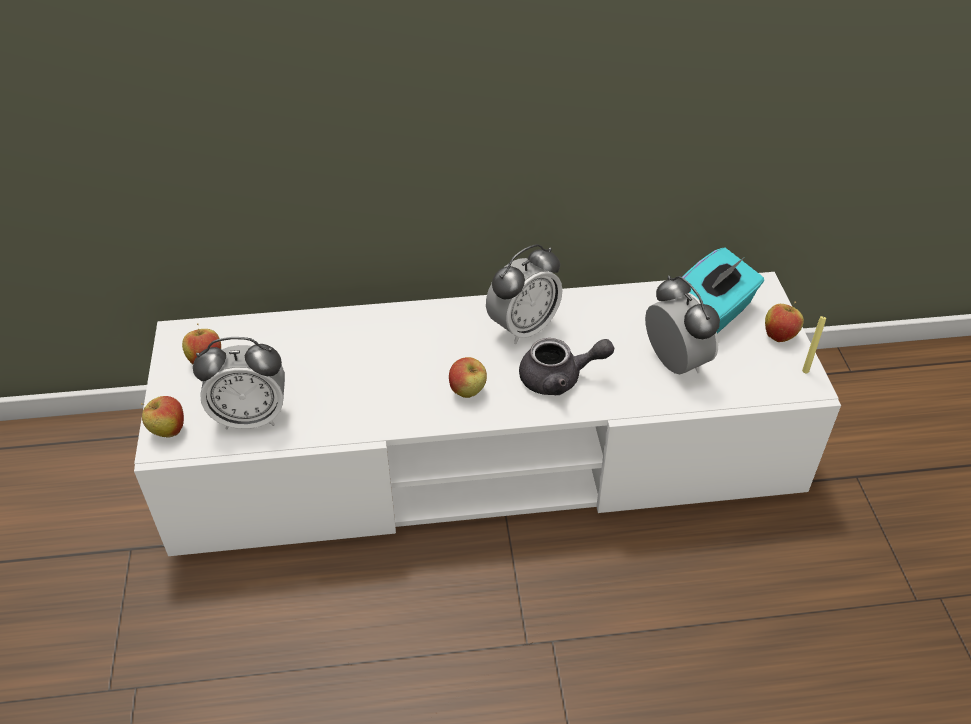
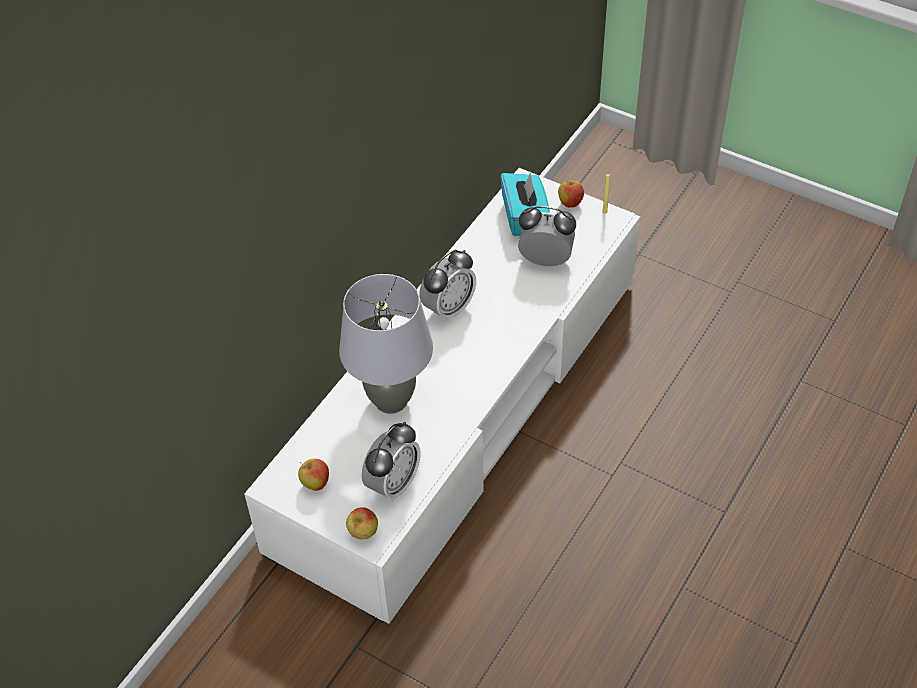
camera: 50 degrees left, 5 degrees up
apple [449,357,487,398] -> none
alarm clock [486,244,563,344] -> alarm clock turned 45 degrees clockwise [420,250,476,323]
grey teapot [519,338,614,395] -> none
none -> grey table lamp [339,274,433,414]

